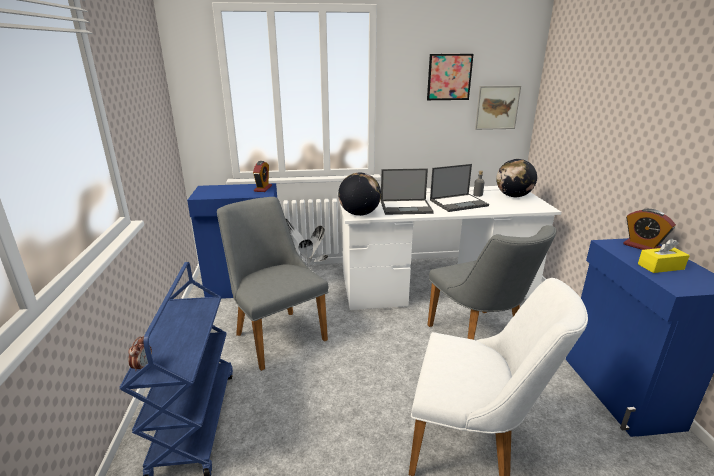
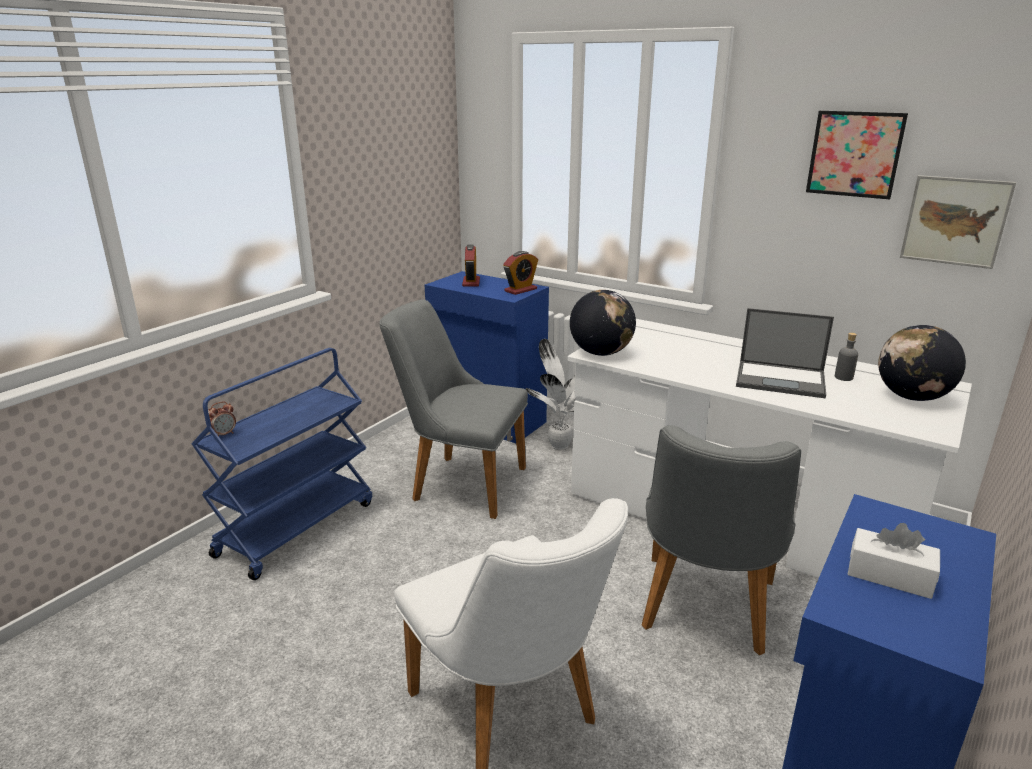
camera: 40 degrees right, 0 degrees up
grey chair [217,197,328,371] -> grey chair turned 75 degrees counterclockwise [379,299,528,519]
laptop [381,168,434,215] -> none
alarm clock [623,209,676,250] -> alarm clock moved to [462,245,480,287]
yellow tissue box [638,238,690,273] -> white tissue box [848,523,940,599]

